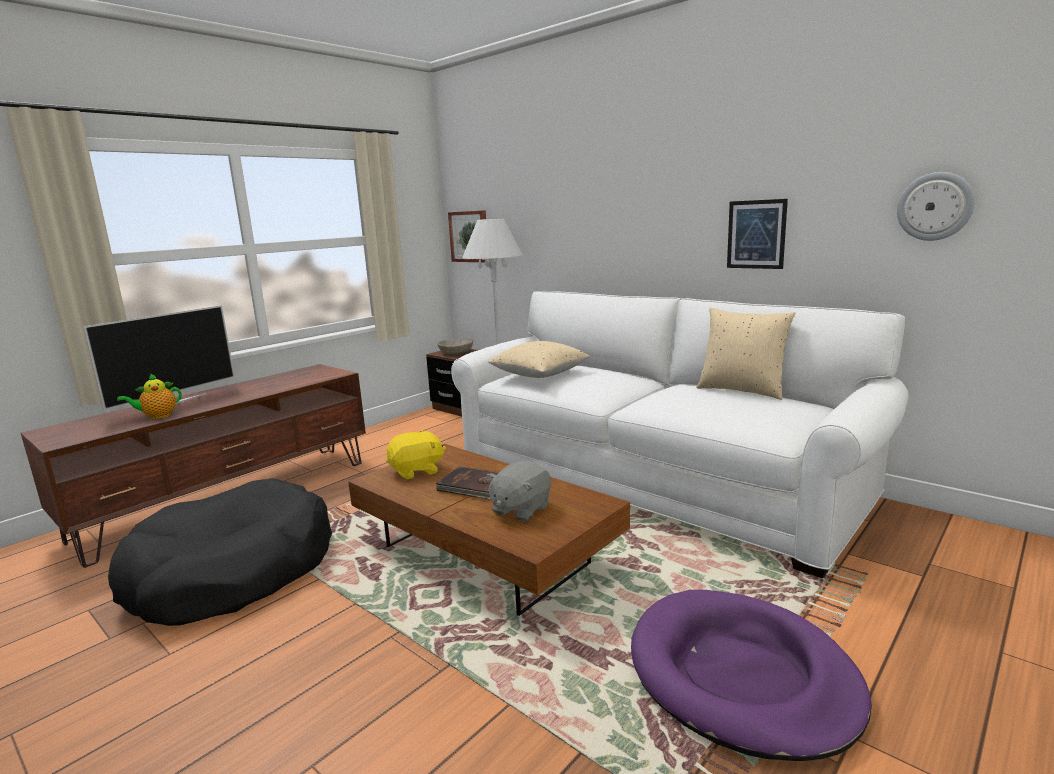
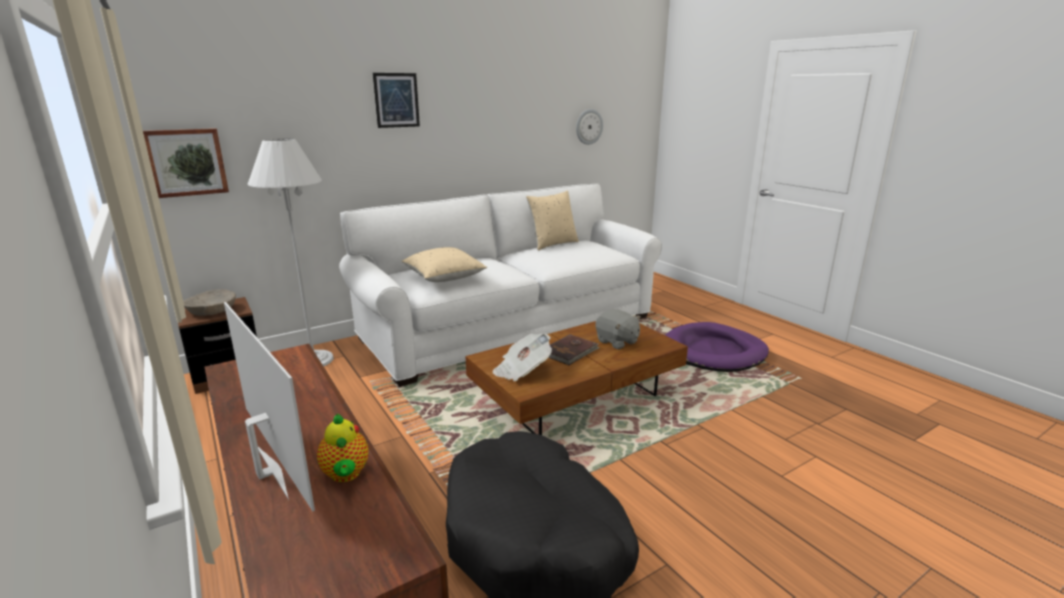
camera: 75 degrees left, 5 degrees up
yellow plush toy [386,430,446,479] -> newspaper [493,333,552,381]
picture [727,199,788,269] -> picture moved to [373,73,420,128]

